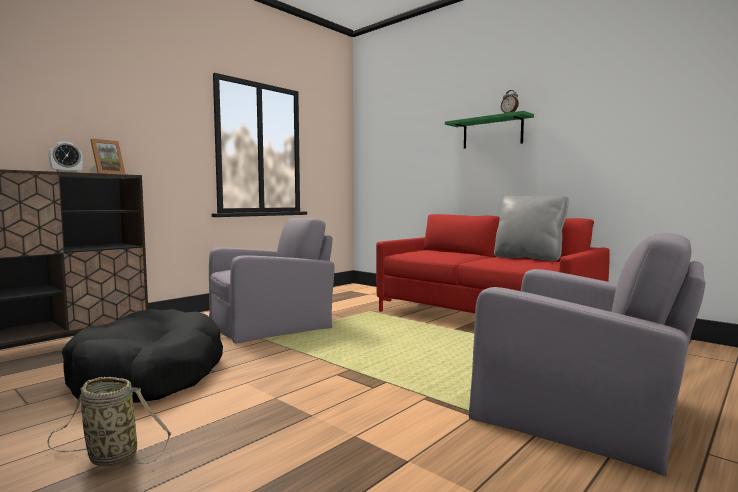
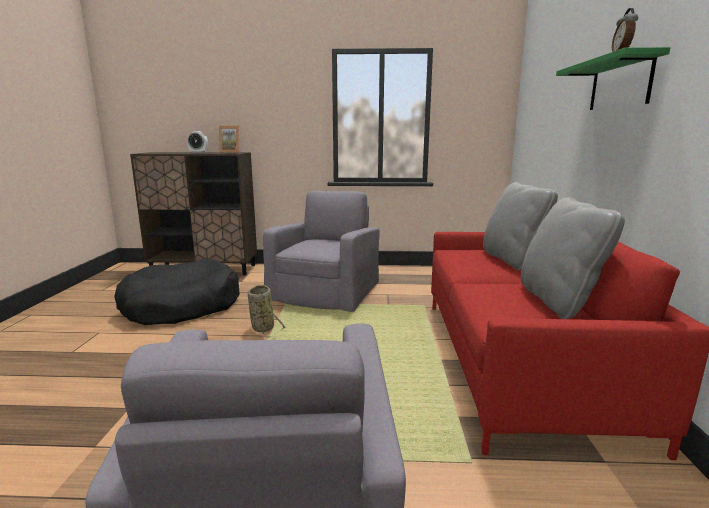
camera: 50 degrees right, 10 degrees up
basket [47,377,171,466] -> basket moved to [248,285,285,338]
grey armchair [209,218,335,344] -> grey armchair turned 90 degrees counterclockwise [263,191,380,312]
none -> grey pillow [483,182,558,270]

